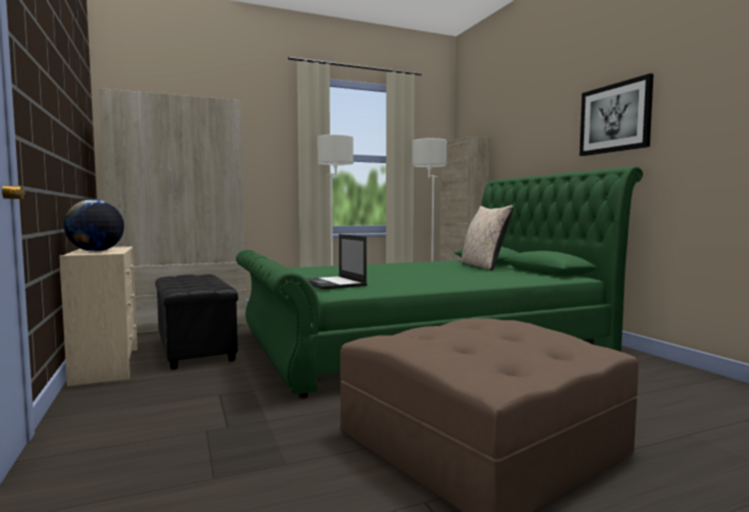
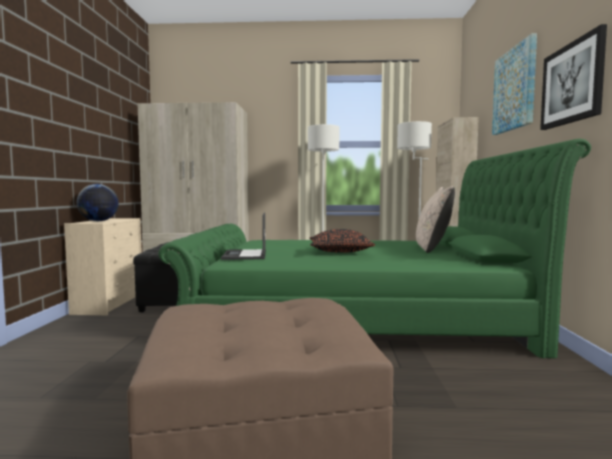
camera: 25 degrees right, 0 degrees up
none -> black pillow [309,229,375,253]
none -> picture [492,33,537,135]

